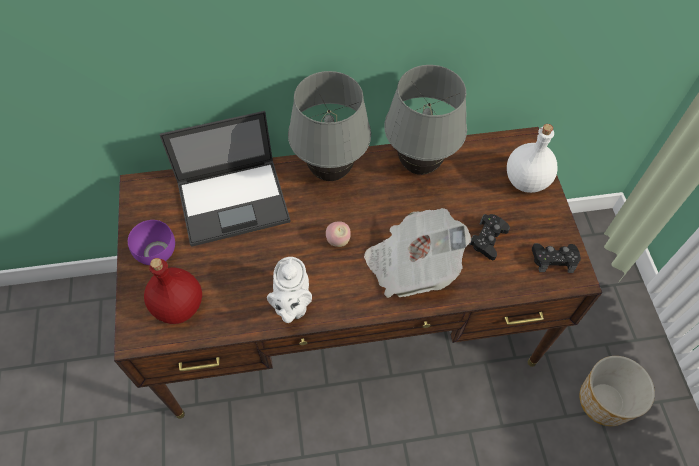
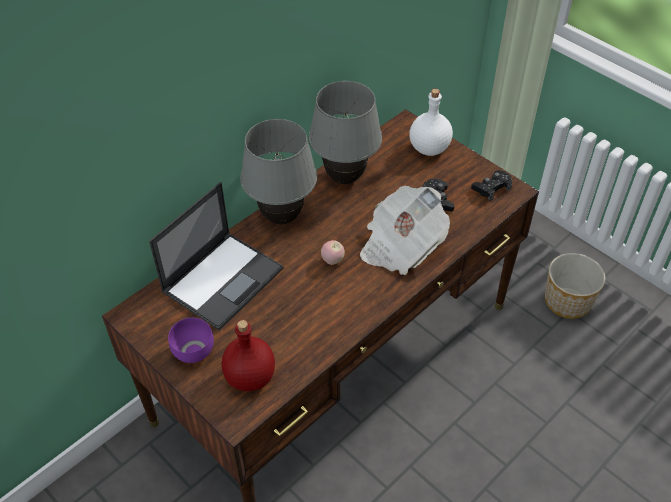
camera: 35 degrees left, 10 degrees down
white teapot [267,257,312,323] -> none

